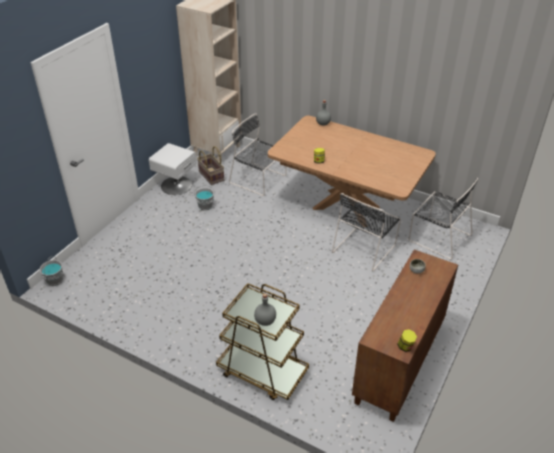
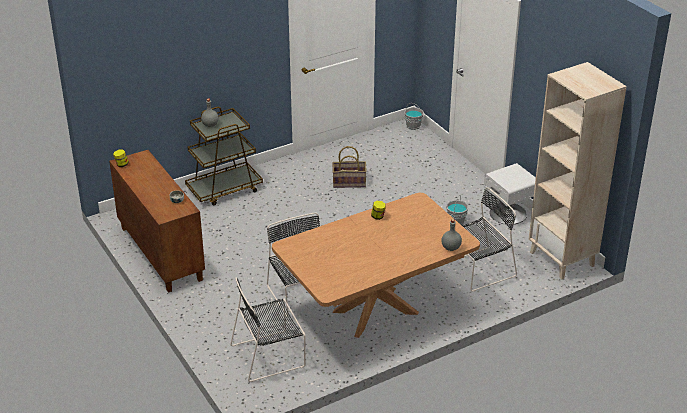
camera: 120 degrees right, 5 degrees down
basket [197,146,224,185] -> basket moved to [332,146,367,188]

